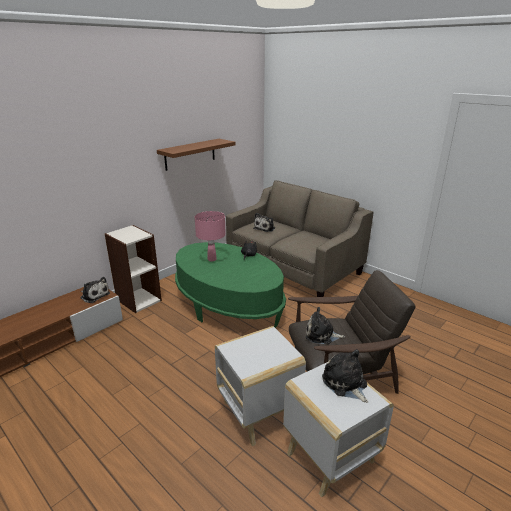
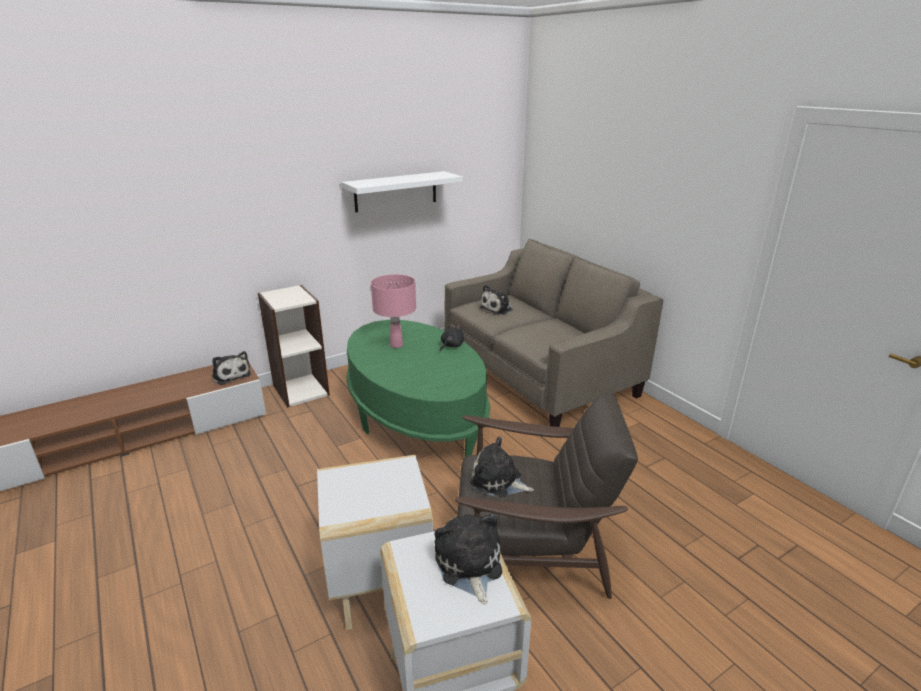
camera: 15 degrees right, 0 degrees up
brown shelf [157,139,235,171] -> white shelf [342,171,463,212]

